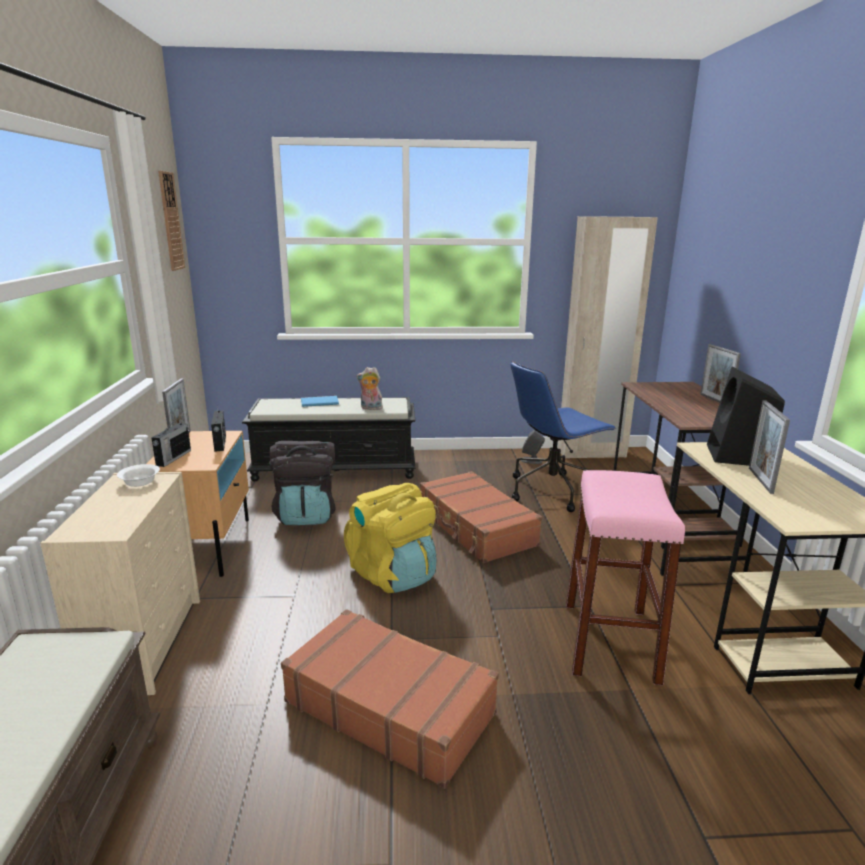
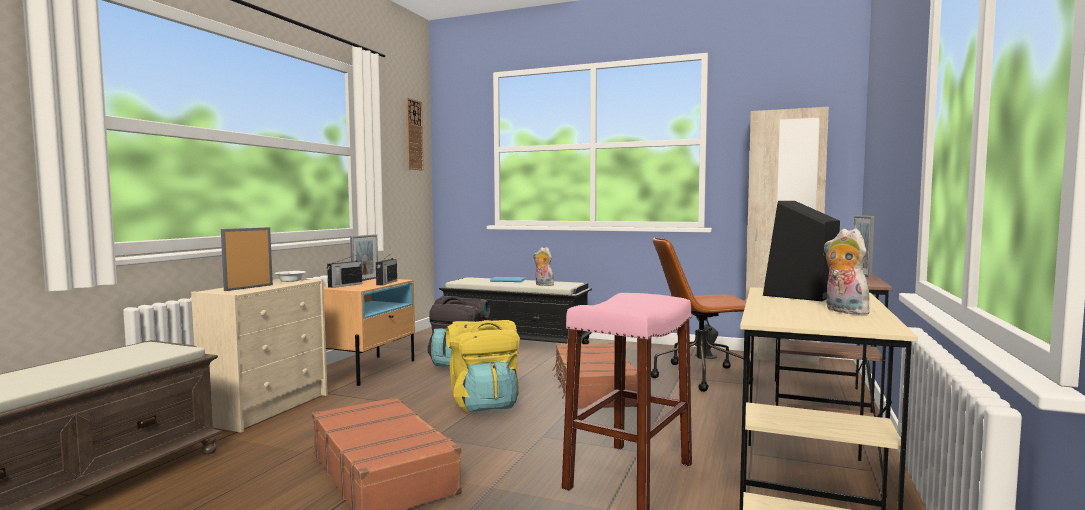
camera: 25 degrees right, 15 degrees down
blue office chair [510,361,617,512] -> brown office chair [651,237,751,392]
picture frame [749,400,790,494] -> picture frame moved to [221,227,273,291]
none -> plush toy [824,229,870,315]

